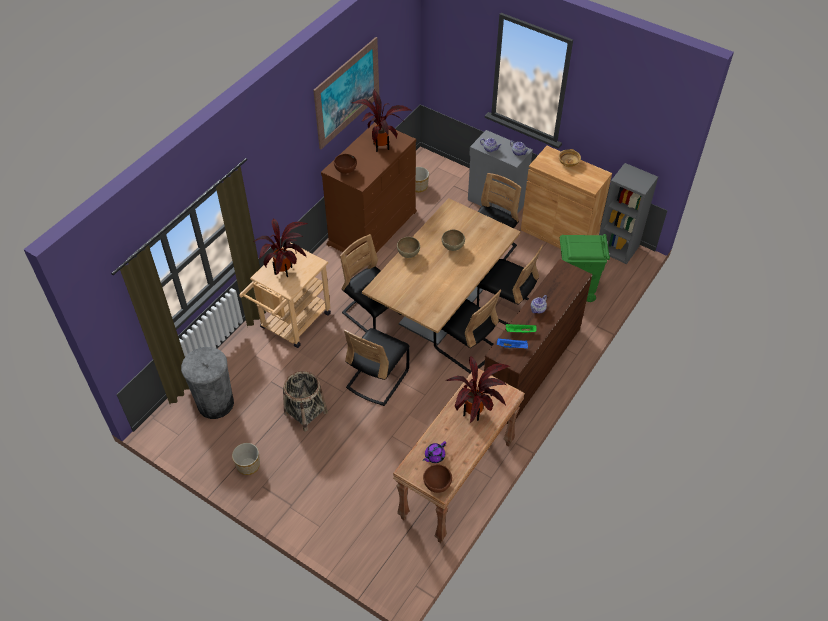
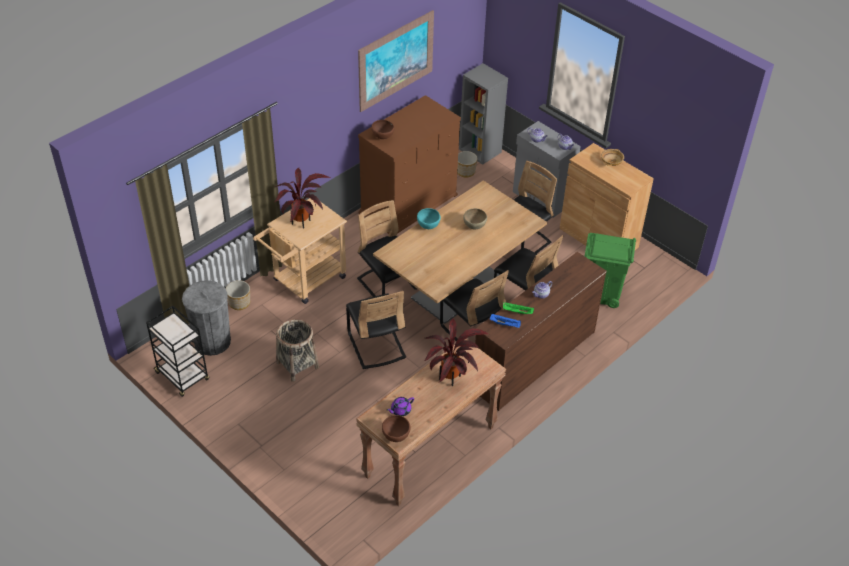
camera: 10 degrees right, 5 degrees down
planter [232,443,260,475] -> planter moved to [226,280,250,310]
black chair [344,328,410,406] -> black chair turned 60 degrees counterclockwise [346,291,406,369]
potted plant [352,89,411,152] -> none
brown bowl [397,237,420,258] -> turquoise bowl [417,208,441,229]
grey bookcase [599,163,658,264] -> grey bookcase moved to [459,63,508,165]
none -> black cart [146,306,209,397]

